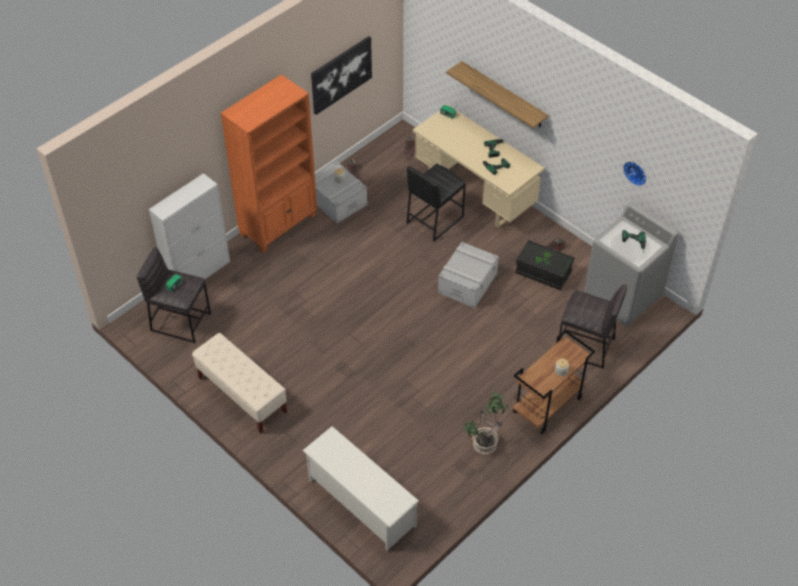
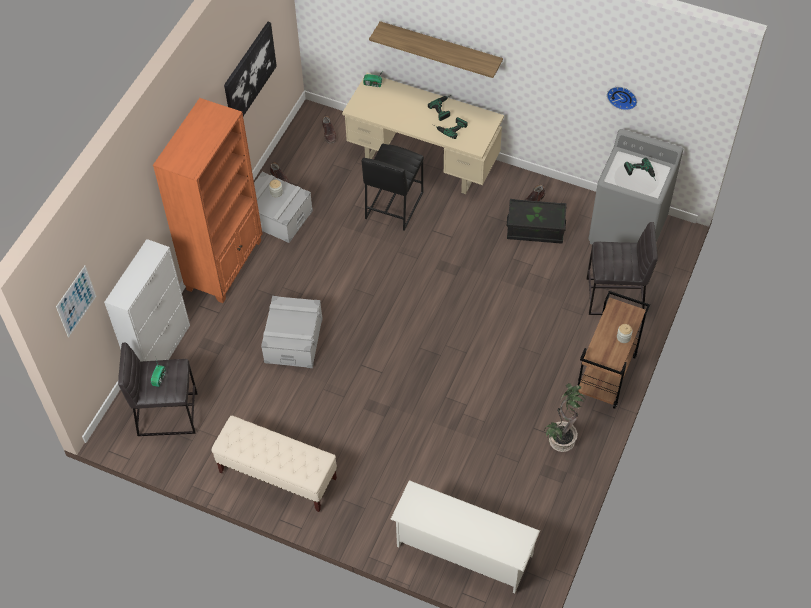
camera: 20 degrees left, 5 degrees up
grey storage box [438,242,499,309] -> grey storage box moved to [261,296,323,368]
none -> picture [56,266,96,337]

